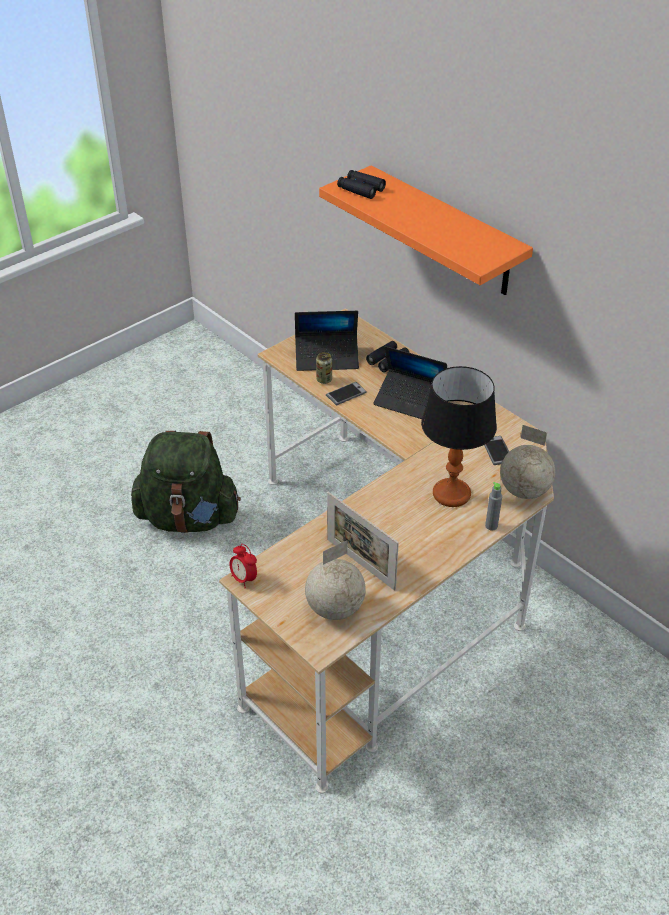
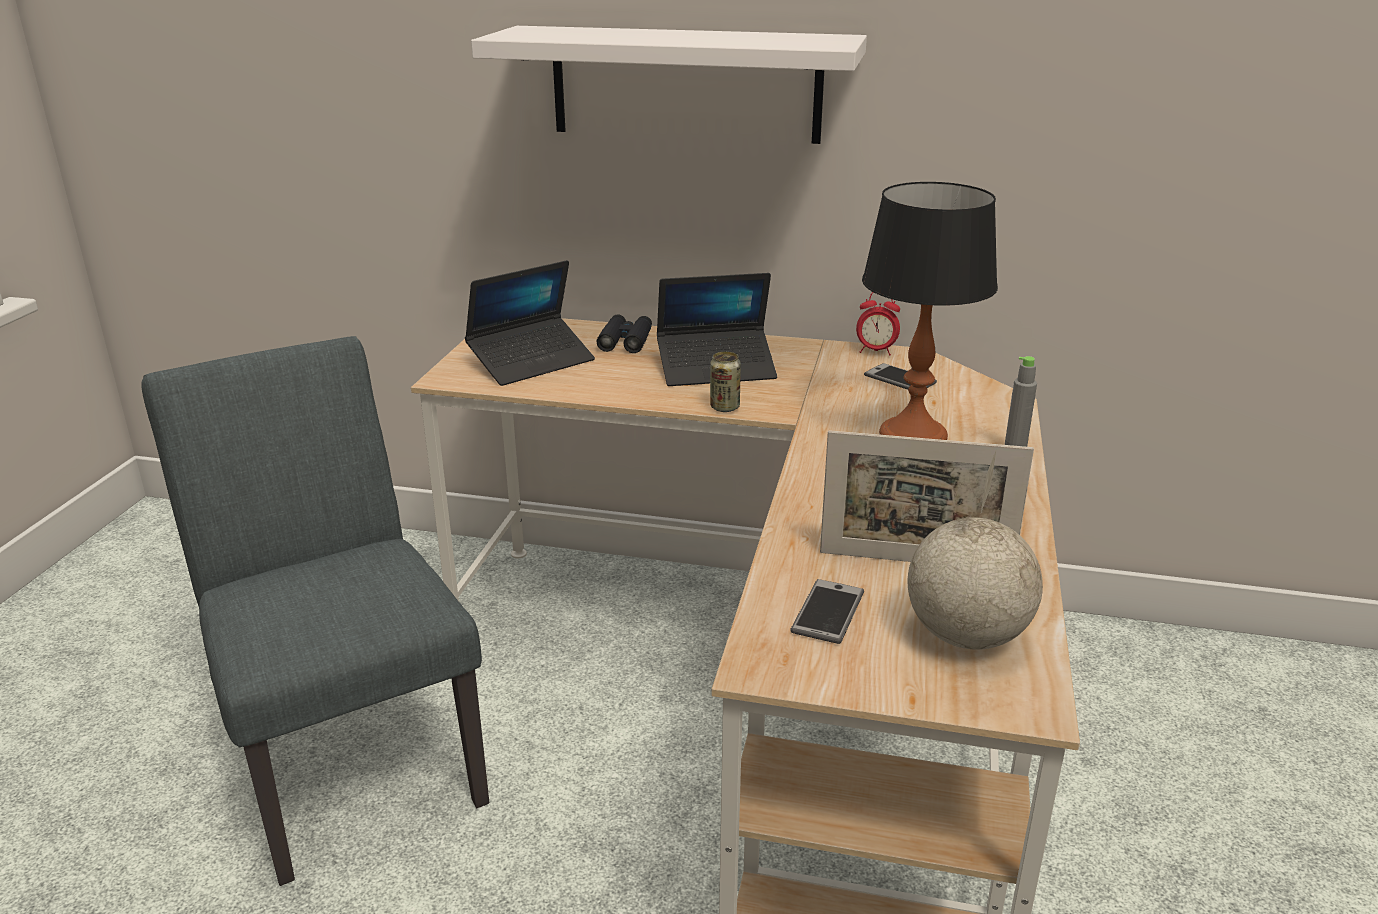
camera: 35 degrees left, 15 degrees down
green backpack [131,431,241,533] -> grey chair [141,336,489,886]
alarm clock [229,544,257,589] -> alarm clock moved to [856,292,900,356]
can [316,352,332,384] -> can moved to [710,352,741,412]
orange shelf [319,165,533,295] -> white shelf [471,26,867,144]
phone [326,382,367,405] -> phone moved to [790,579,864,644]
black binoculars [337,170,386,199] -> none
globe [500,425,555,499] -> none

